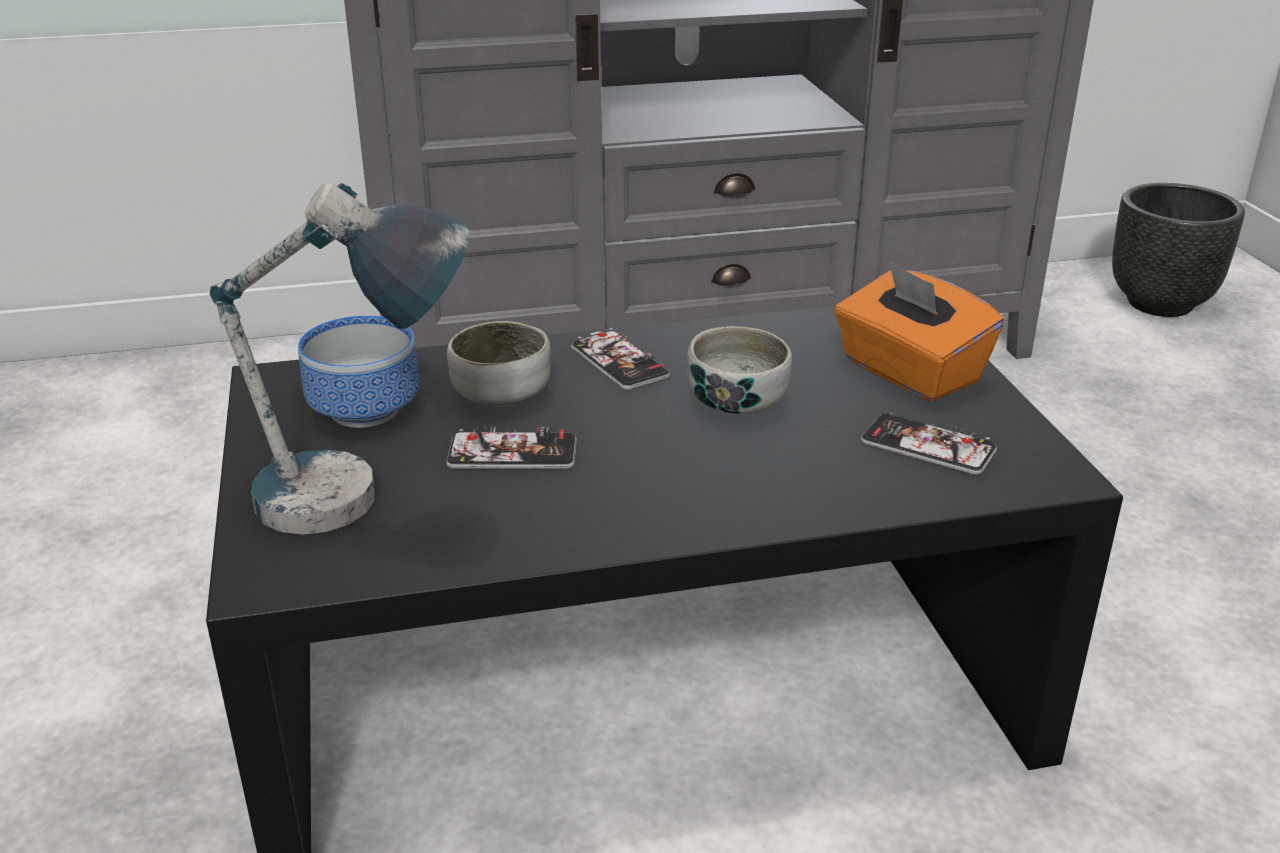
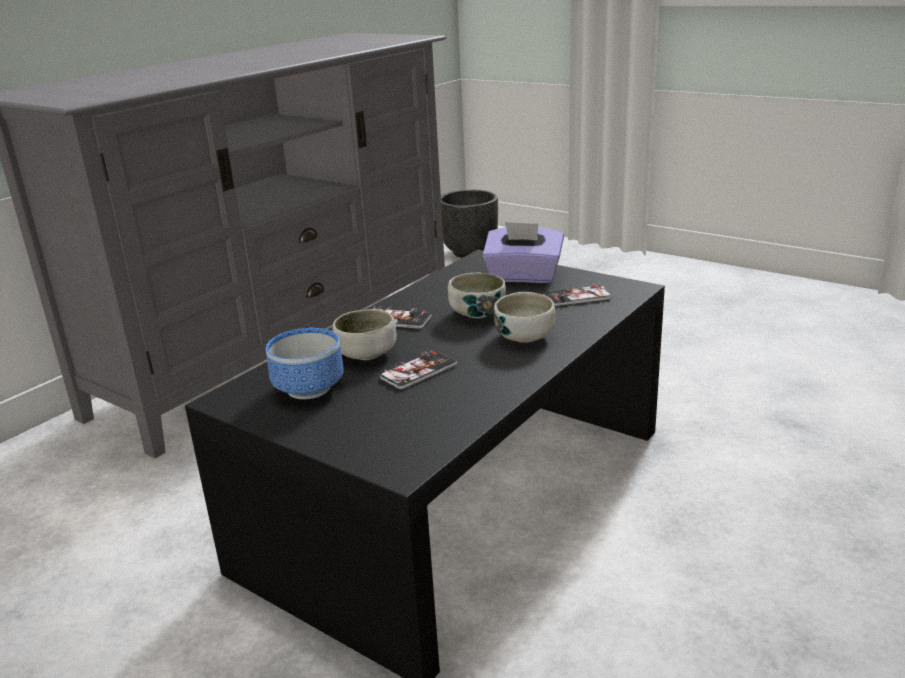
camera: 40 degrees left, 5 degrees down
table lamp [210,182,470,535] -> none
orange tissue box [834,261,1004,402] -> purple tissue box [483,222,564,283]
none -> bowl [493,292,555,342]

